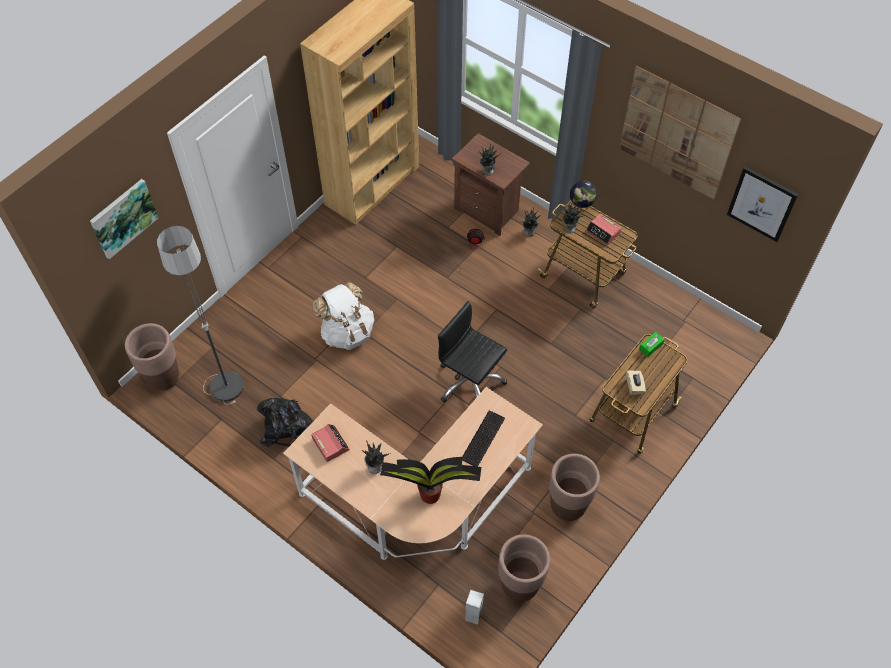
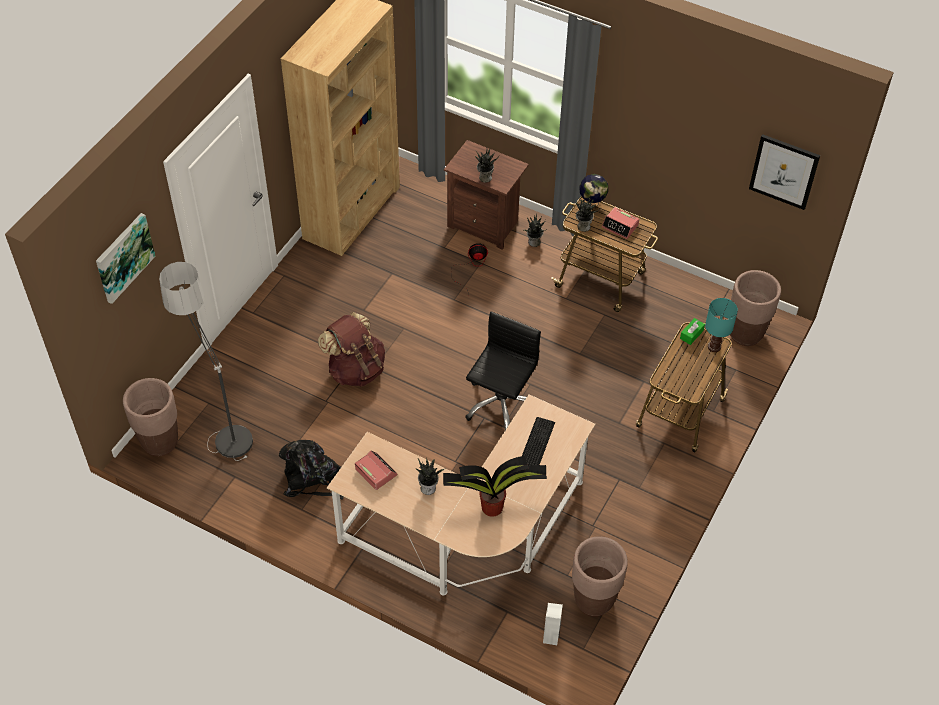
camera: 10 degrees left, 5 degrees down
white backpack [312,282,374,350] -> brown backpack [318,312,385,387]
black office chair [438,301,507,403] -> black office chair turned 90 degrees clockwise [465,312,541,430]
brown planter [549,454,600,521] -> brown planter moved to [731,270,781,346]
picture [619,66,741,200] -> none
beige tissue box [626,370,646,395] -> none
none -> turquoise table lamp [705,298,738,352]

